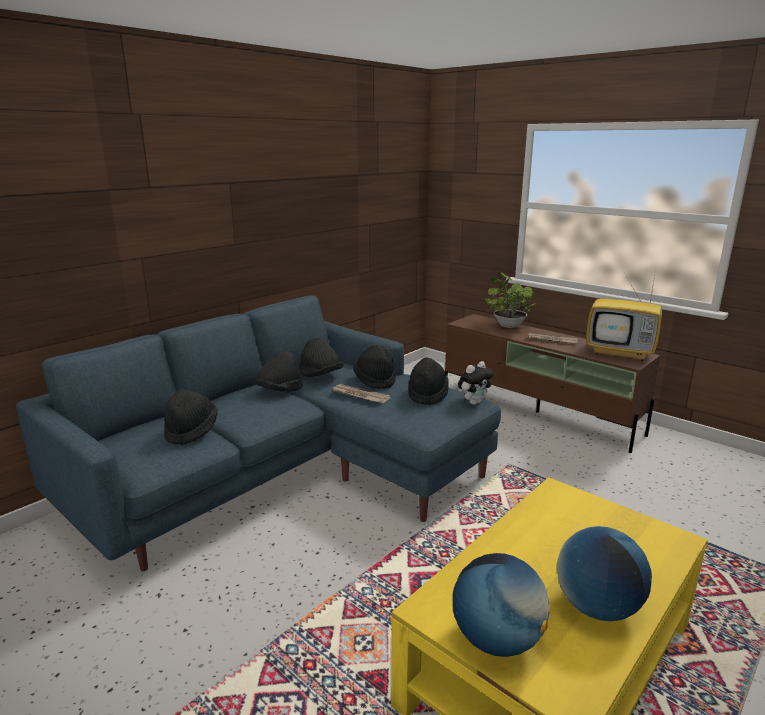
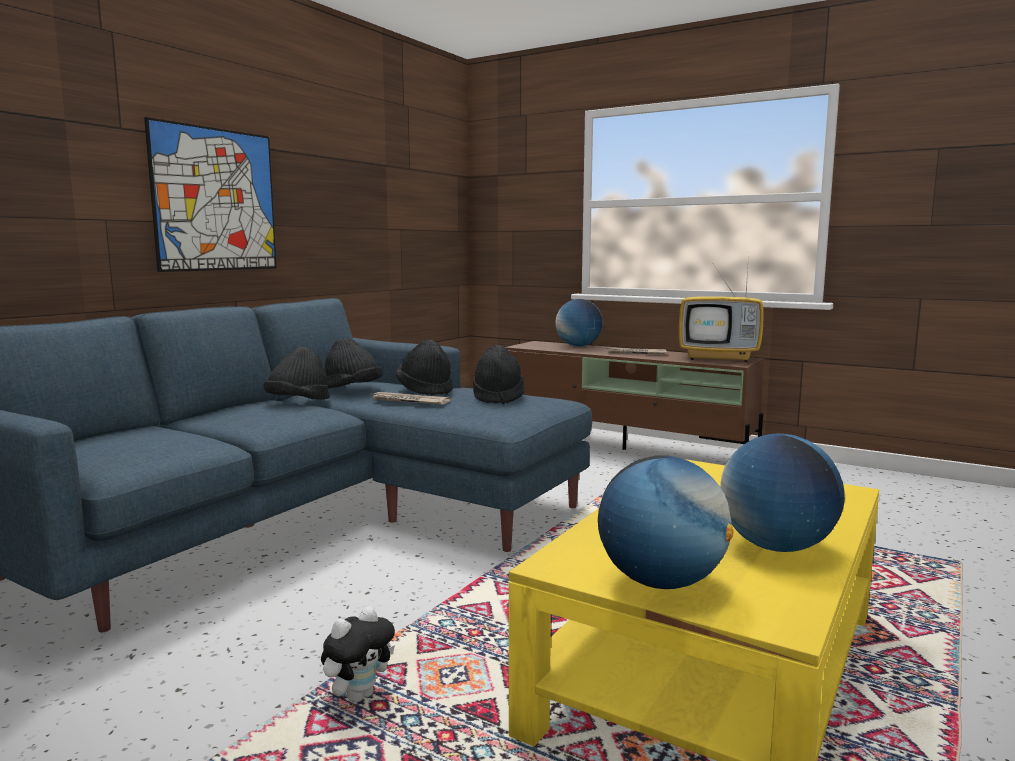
camera: 10 degrees left, 10 degrees down
black hat [164,389,218,445] -> none
plush toy [458,361,494,405] -> plush toy moved to [321,606,395,702]
potted plant [484,272,536,328] -> globe [555,299,603,346]
none -> picture [144,117,277,272]

